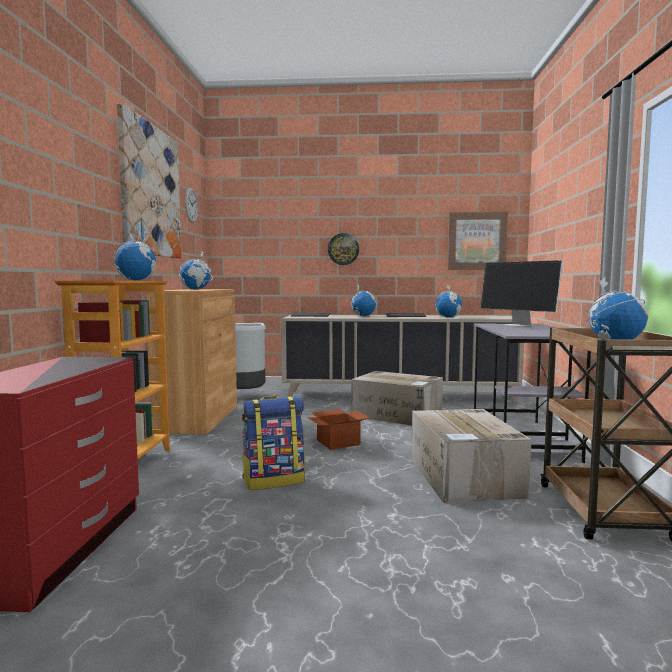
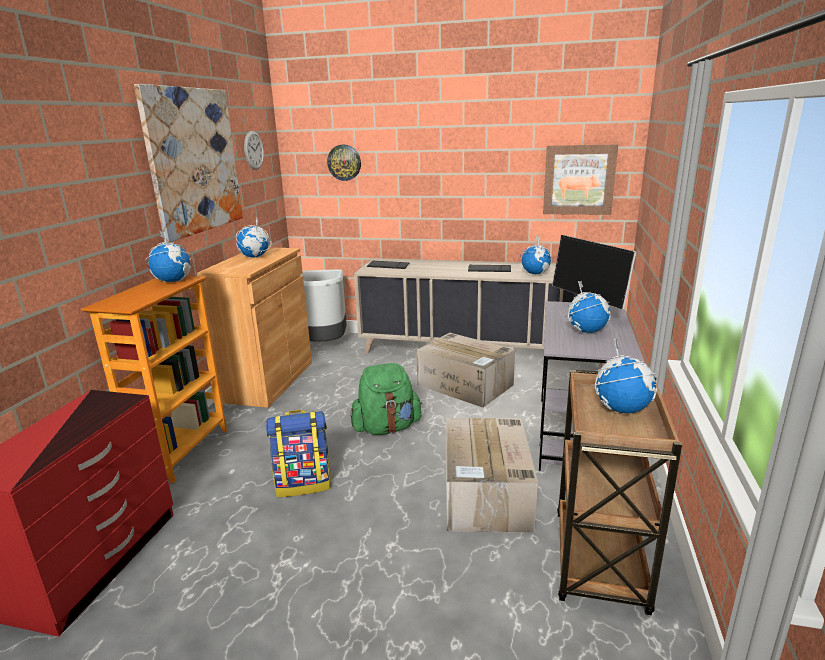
camera: 10 degrees right, 15 degrees up
cardboard box [307,409,369,450] -> green backpack [350,363,422,435]
wall clock [328,233,359,265] -> wall clock moved to [327,145,361,181]
globe [350,285,377,316] -> globe moved to [565,281,611,333]

